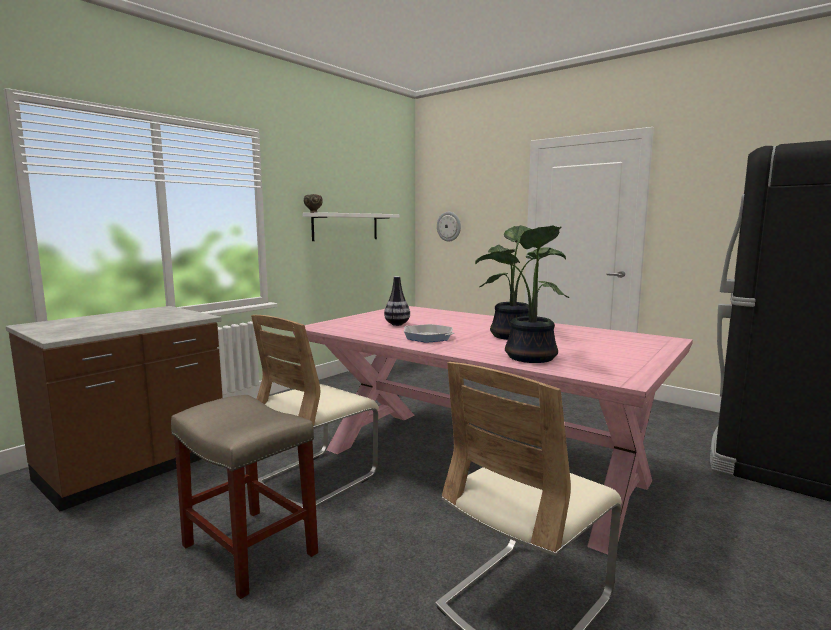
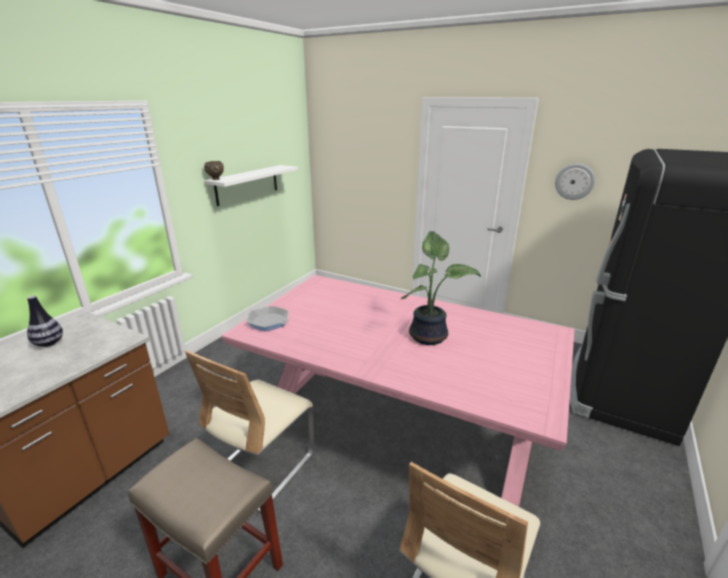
camera: 10 degrees left, 15 degrees up
vase [384,276,410,326] -> vase moved to [27,295,63,347]
frying pan [404,324,454,343] -> frying pan moved to [247,306,289,331]
wall clock [437,212,461,241] -> wall clock moved to [555,163,595,200]
potted plant [475,225,569,363] -> none

